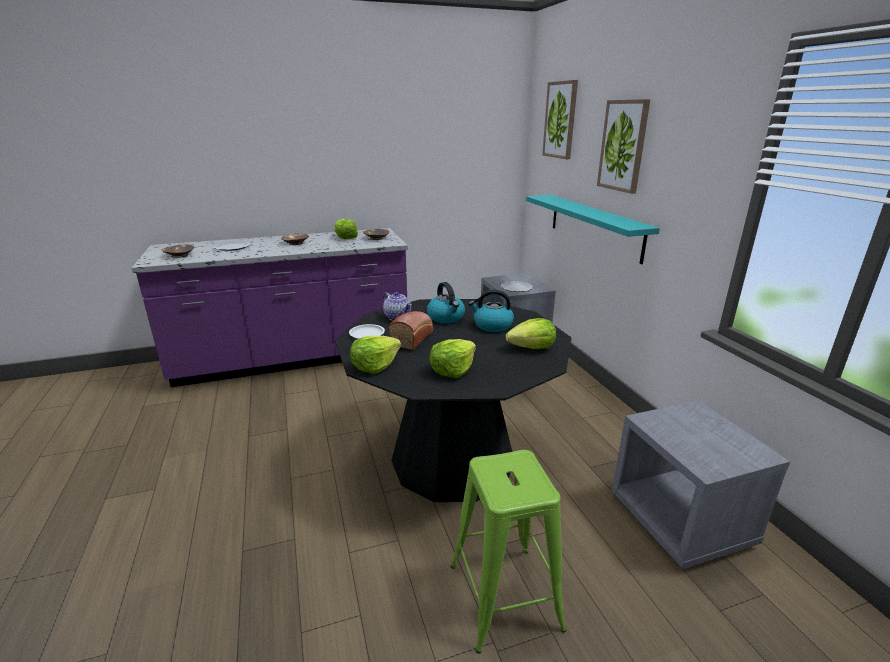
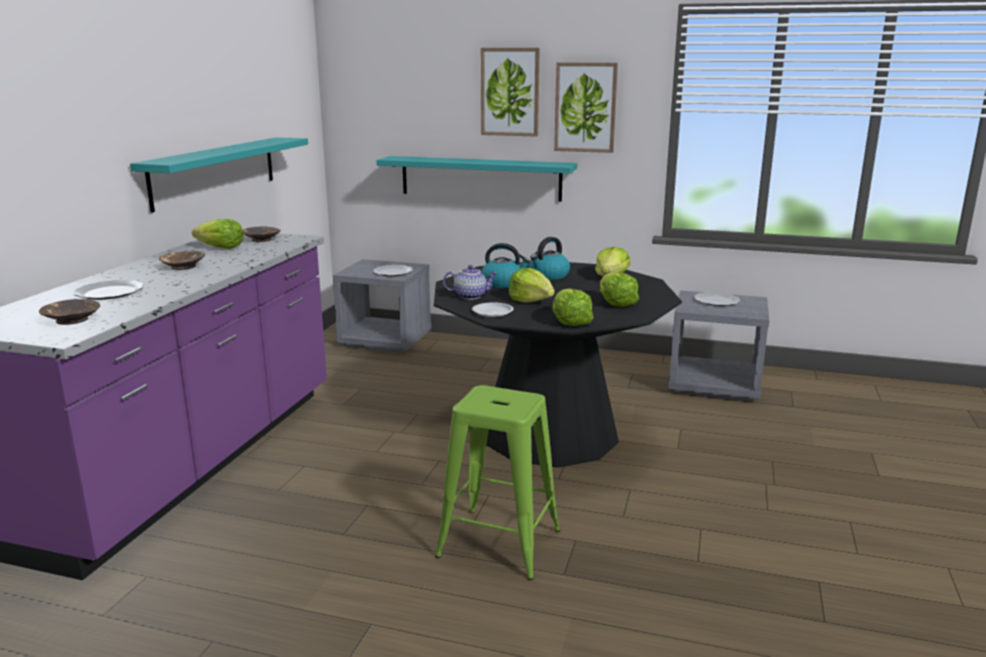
camera: 55 degrees left, 5 degrees down
bread [389,311,433,350] -> lettuce [509,268,555,303]
green stool [450,450,566,654] -> green stool moved to [435,385,560,580]
picture [542,80,578,159] -> picture moved to [554,62,618,153]
none -> turquoise shelf [130,137,308,213]
none -> plate [694,292,740,306]

